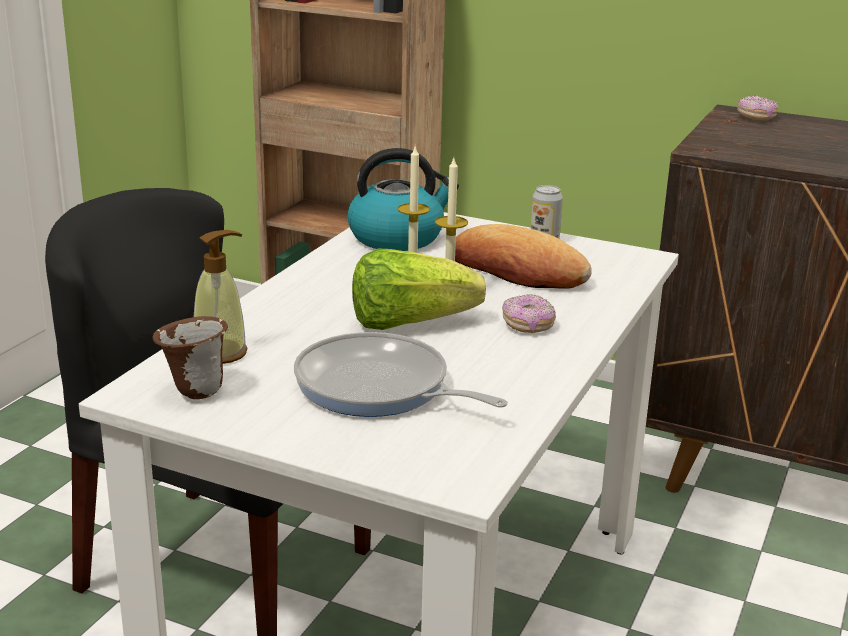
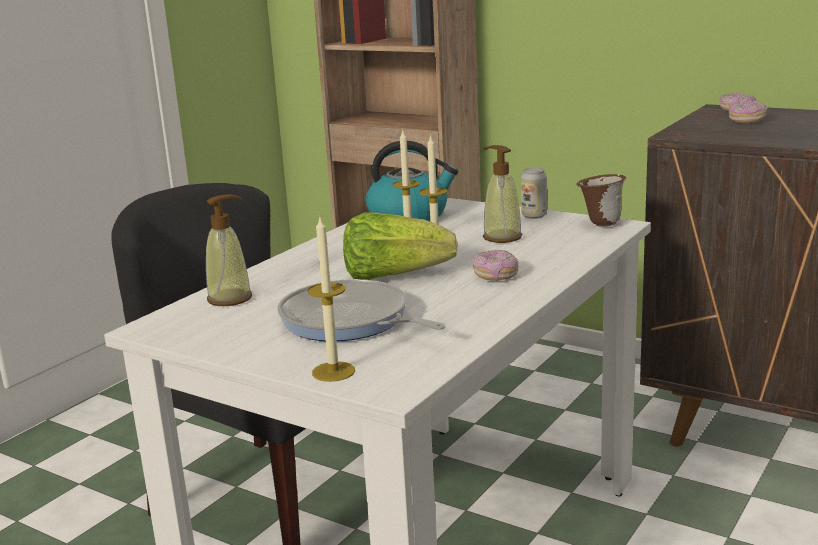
camera: 10 degrees right, 5 degrees down
brown mug [153,316,228,399] -> brown mug moved to [577,174,626,227]
bread [455,224,592,289] -> soap dispenser [483,145,522,243]
none -> candle [308,218,355,382]
none -> donut [728,100,768,123]

